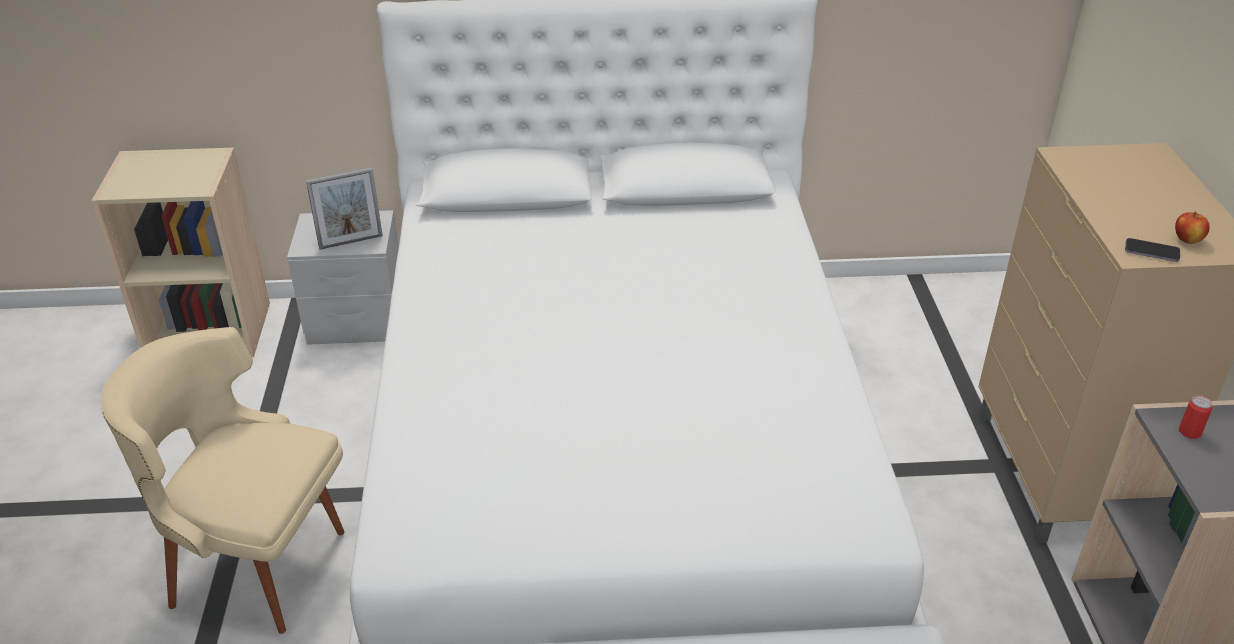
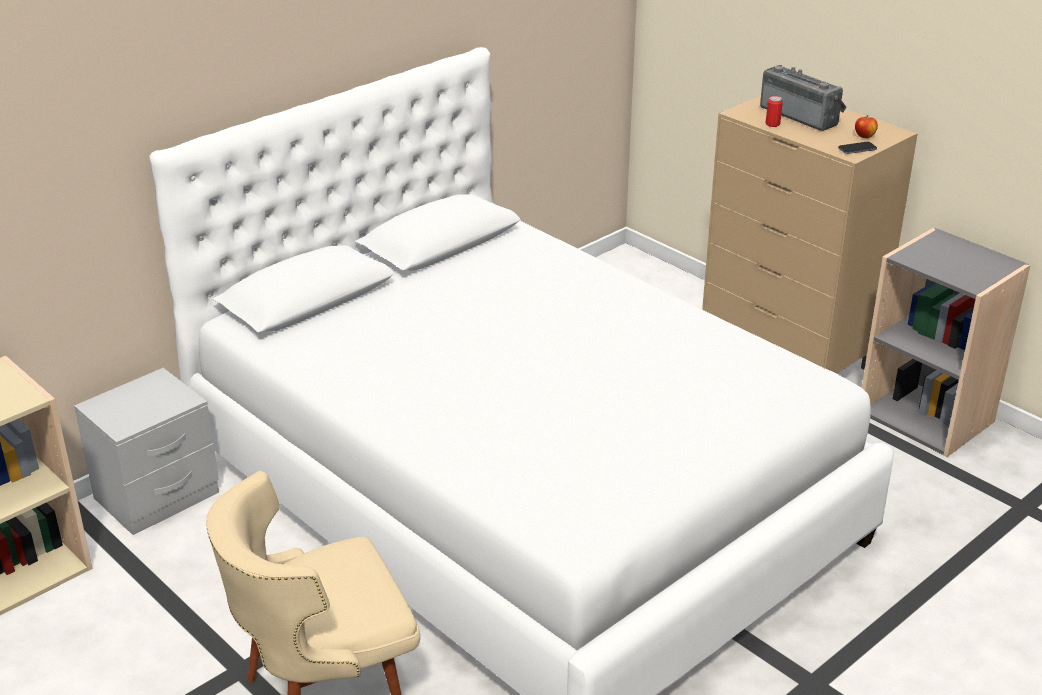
camera: 40 degrees left, 5 degrees down
picture frame [306,168,383,250] -> none
can [1179,395,1212,439] -> can moved to [766,96,783,127]
none -> radio [760,65,846,131]

